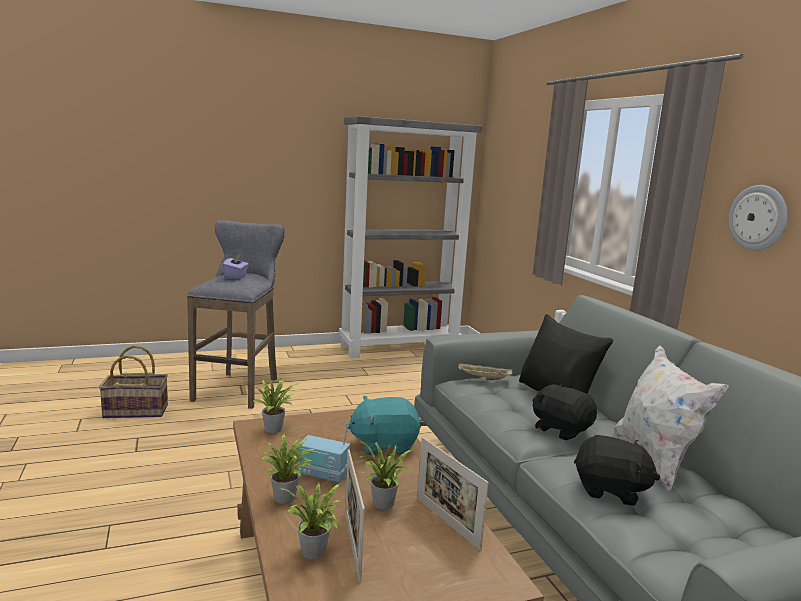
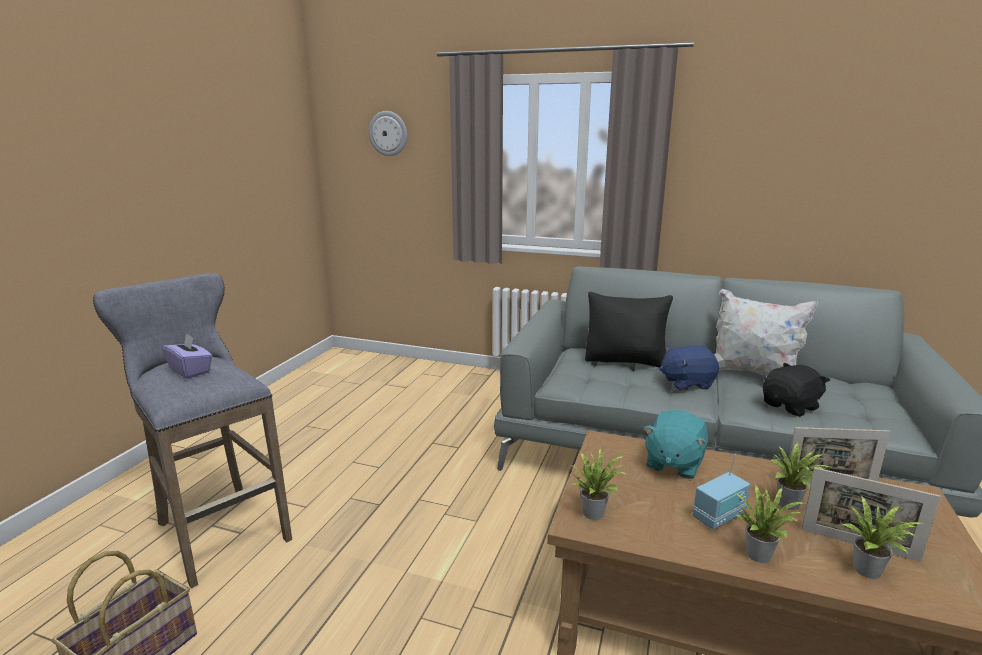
camera: 50 degrees left, 5 degrees up
grey bookcase [339,116,482,359] -> none
beige tray [458,363,512,380] -> none
black plush toy [532,384,597,440] -> blue plush toy [659,345,719,390]
wall clock [728,185,788,251] -> wall clock moved to [369,111,407,156]

